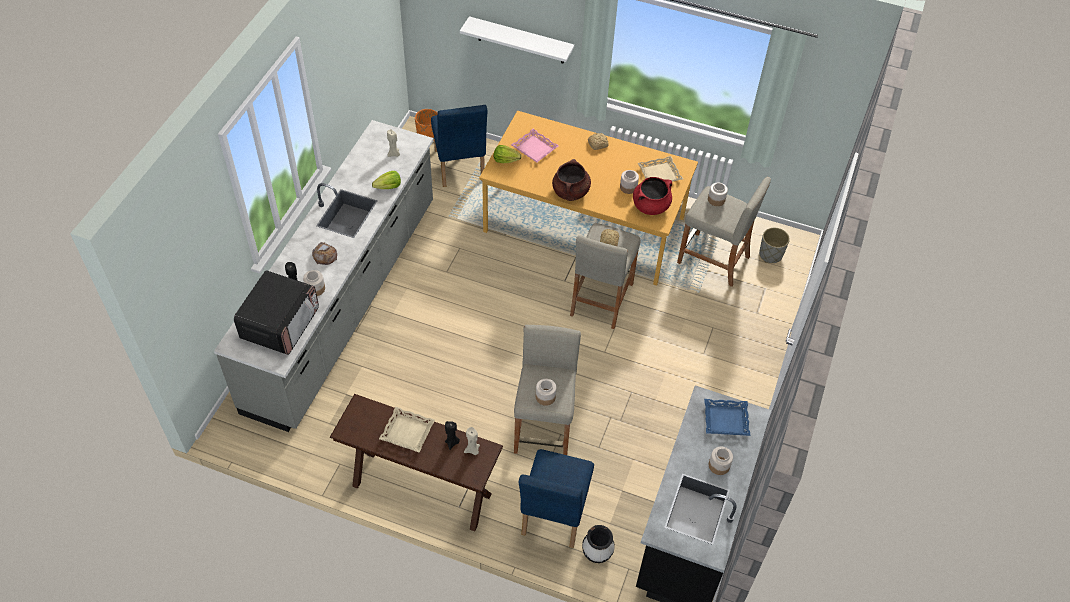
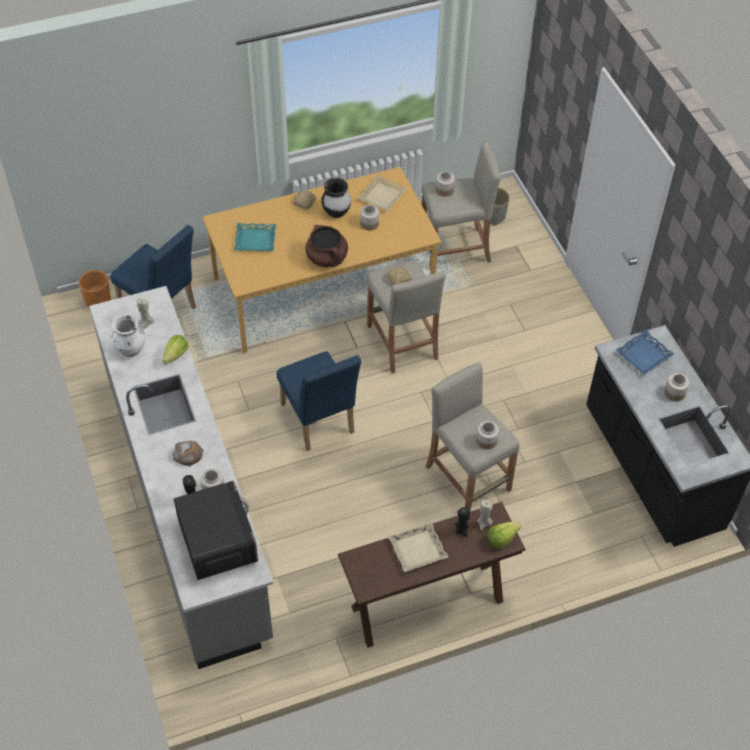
camera: 40 degrees left, 0 degrees up
white shelf [460,16,574,63] -> none
lettuce [494,145,522,163] -> lettuce moved to [487,522,521,549]
pink tray [511,129,559,162] -> turquoise tray [234,223,276,251]
blue chair [518,449,594,548] -> blue chair moved to [277,351,361,451]
black vase [582,525,615,563] -> black vase moved to [321,178,351,218]
red cooking pot [633,177,672,215] -> none
none -> white vase [111,314,145,357]

